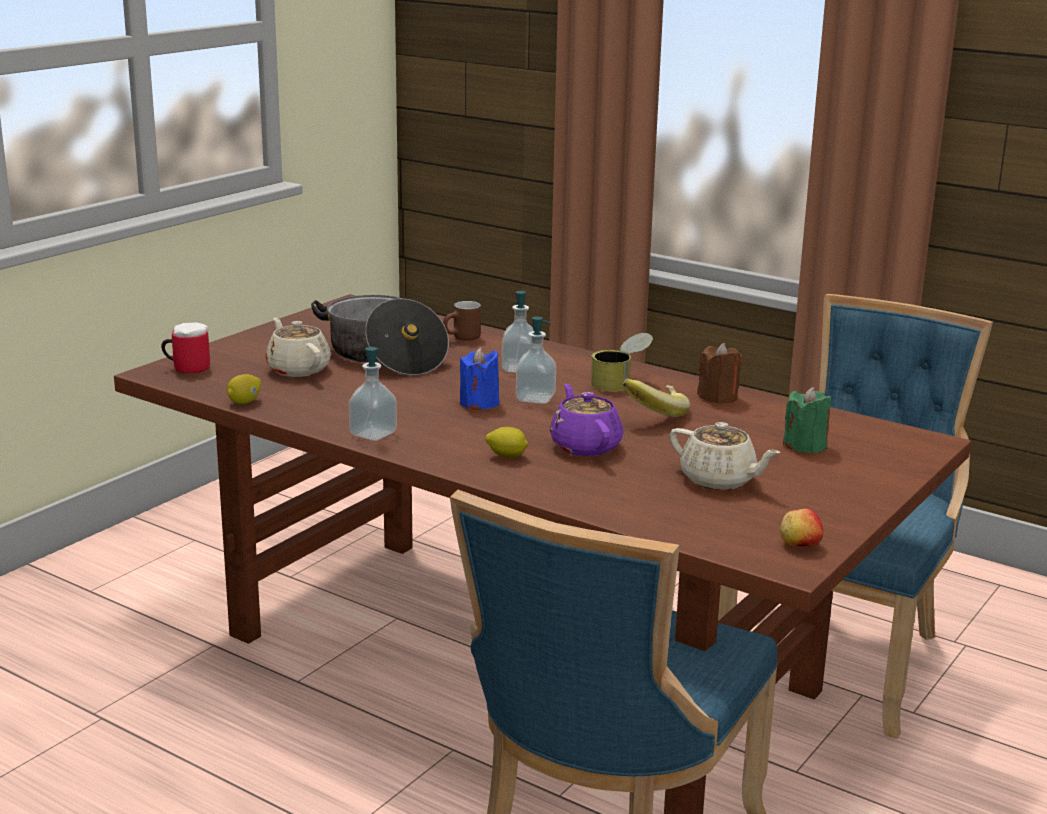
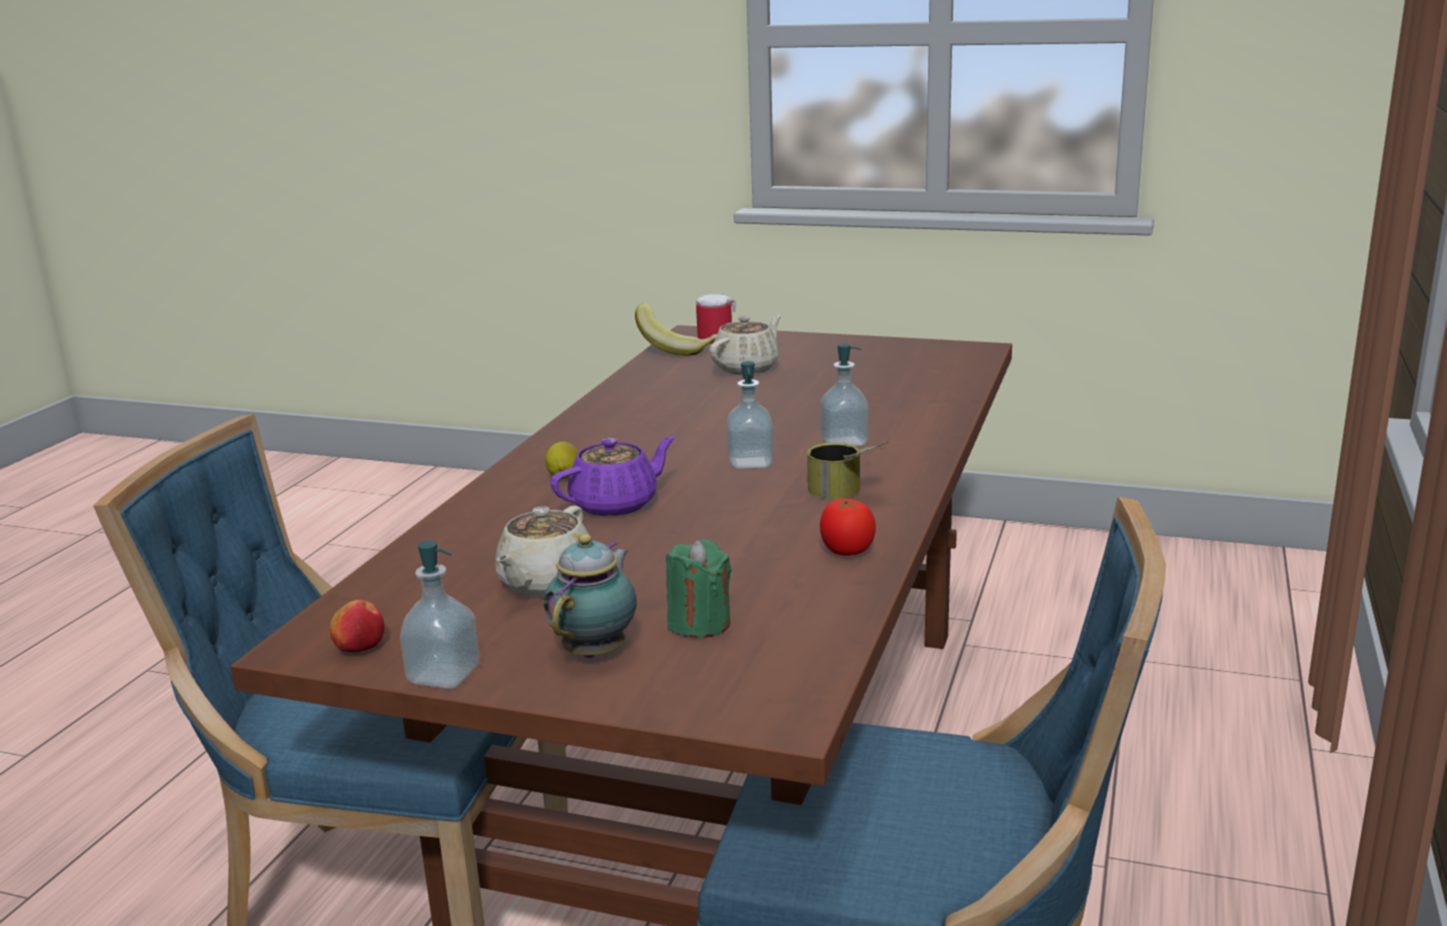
camera: 75 degrees right, 0 degrees up
lemon [227,374,261,404] -> none
cooking pot [311,295,449,376] -> none
soap dispenser [349,347,397,441] -> soap dispenser moved to [400,541,480,689]
brown mug [443,301,481,341] -> none
blue candle [460,347,499,409] -> none
banana [623,379,690,417] -> banana moved to [635,303,717,356]
brown candle [697,343,743,404] -> tomato [820,499,876,556]
none -> teapot [544,534,637,658]

